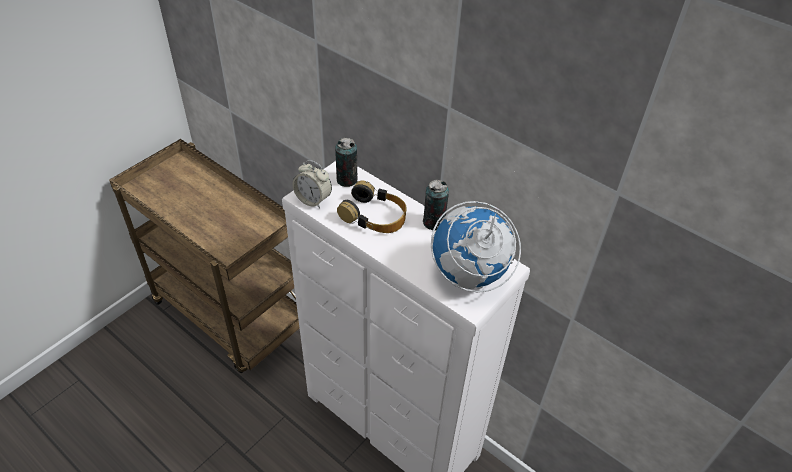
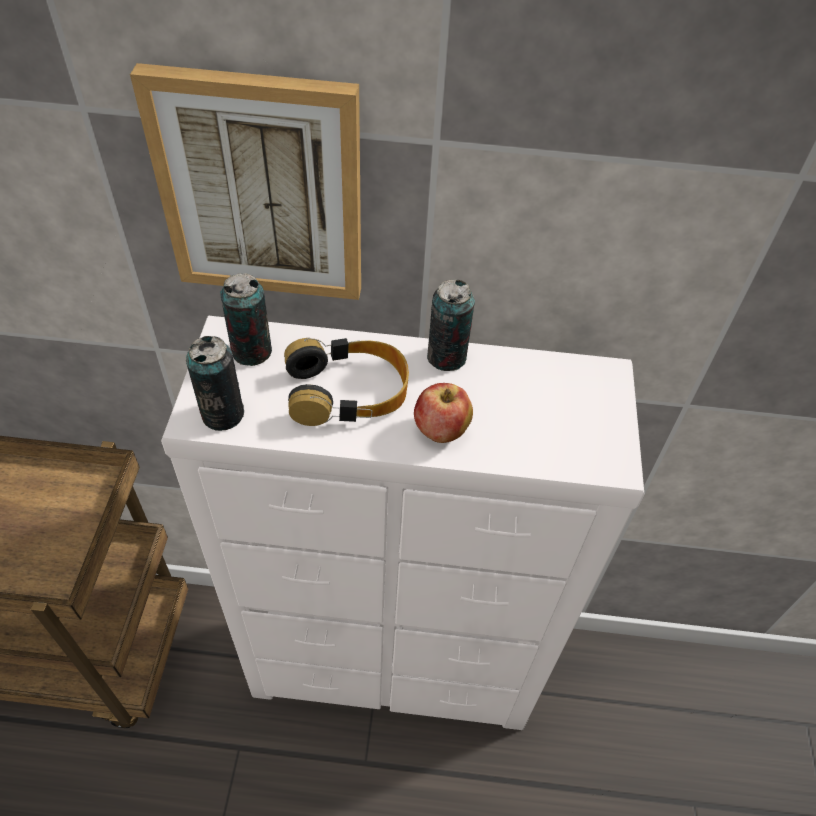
camera: 35 degrees left, 5 degrees up
alarm clock [293,160,332,208] -> can [186,336,244,431]
globe [431,201,521,292] -> none
none -> picture [130,63,361,300]
none -> apple [414,383,473,443]

